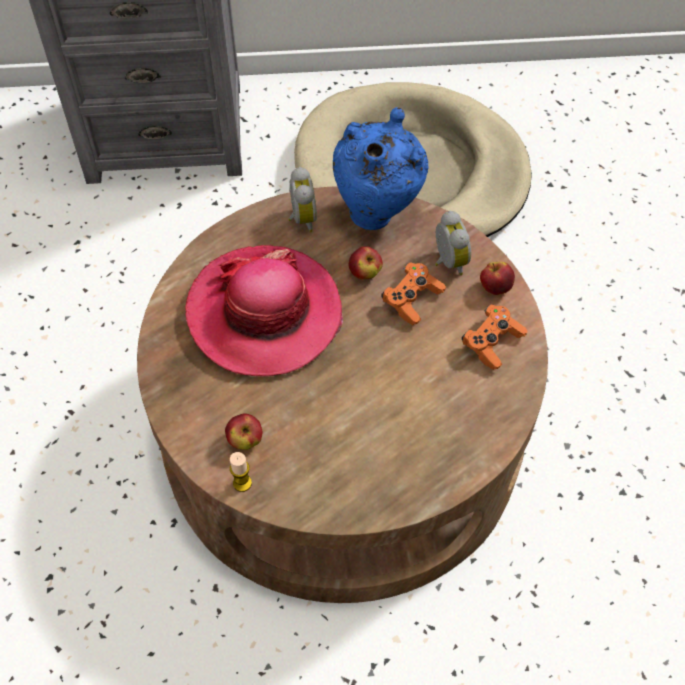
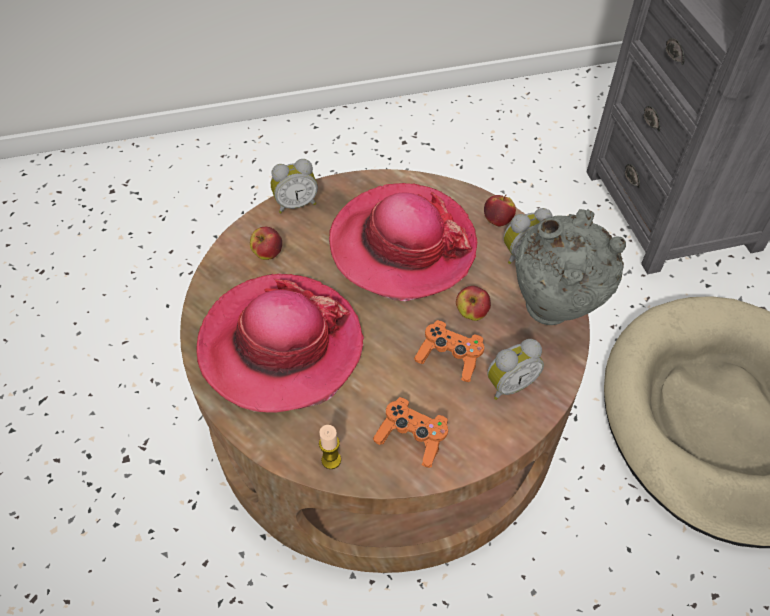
camera: 80 degrees right, 5 degrees down
candle [230,452,252,492] -> candle moved to [319,425,341,469]
blue vase [333,107,429,230] -> grey vase [515,209,626,325]
apple [480,262,515,295] -> apple moved to [484,194,516,226]
none -> hat [197,273,364,413]
none -> alarm clock [271,159,318,213]

